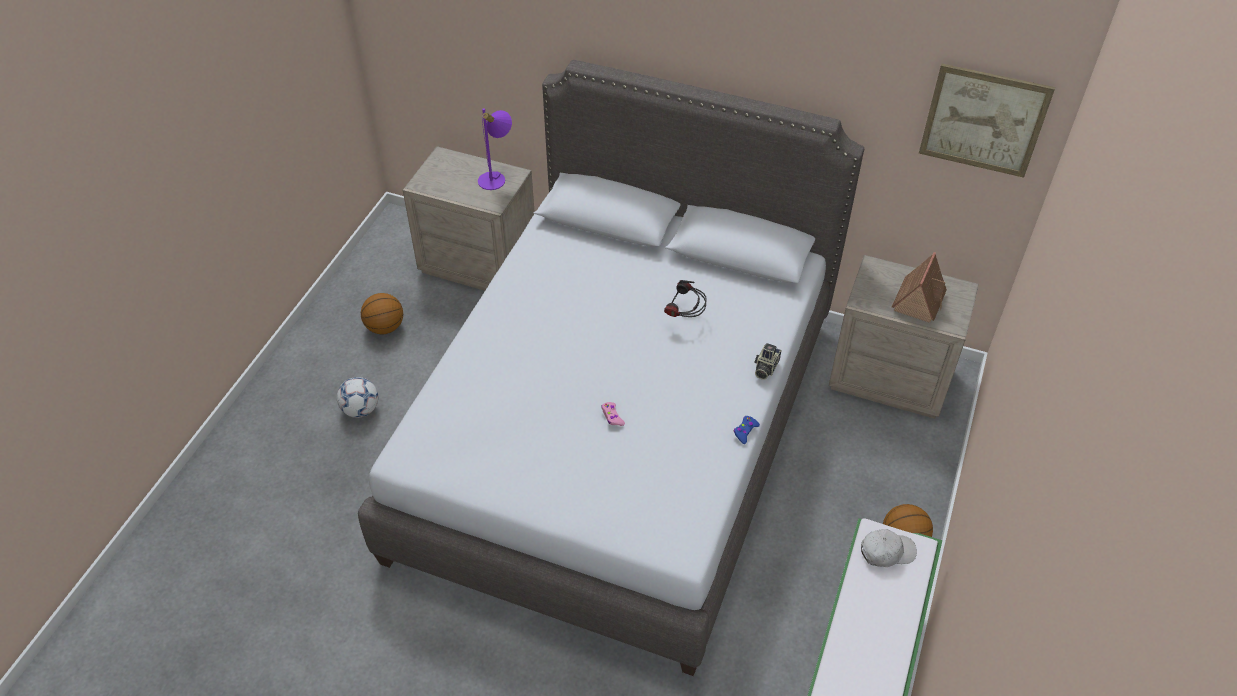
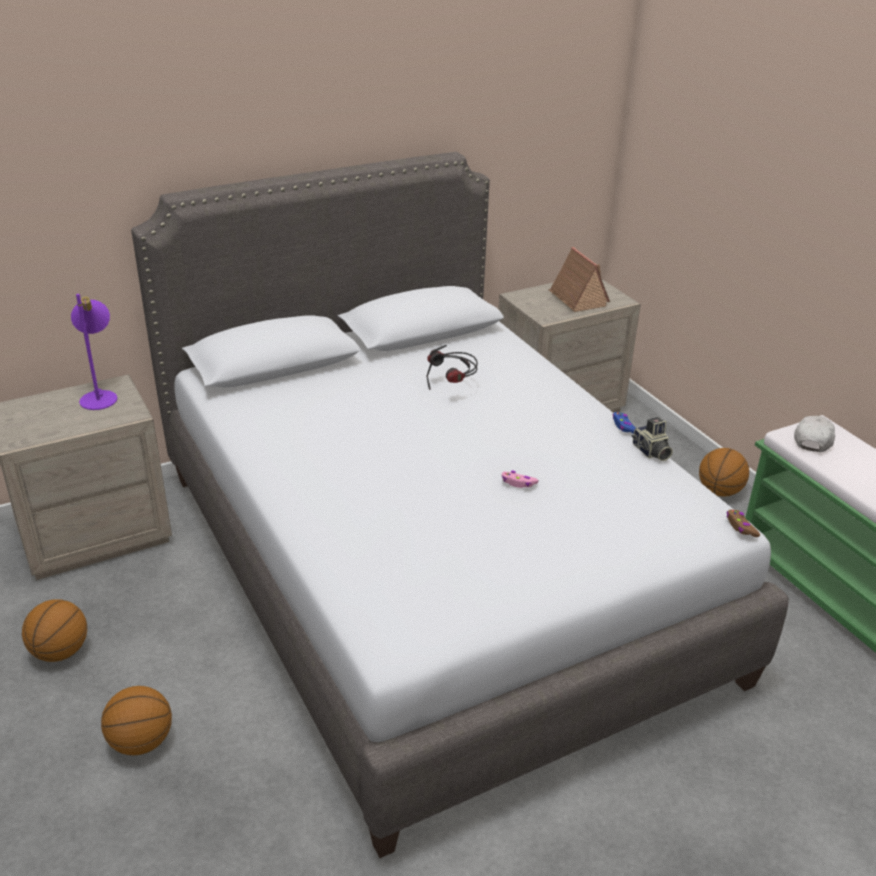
camera: 50 degrees left, 15 degrees down
football [337,377,378,418] -> basketball [101,686,172,755]
camera [754,343,782,380] -> camera moved to [631,417,673,461]
picture [919,64,1055,178] -> none
none -> brown game controller [727,510,760,537]

